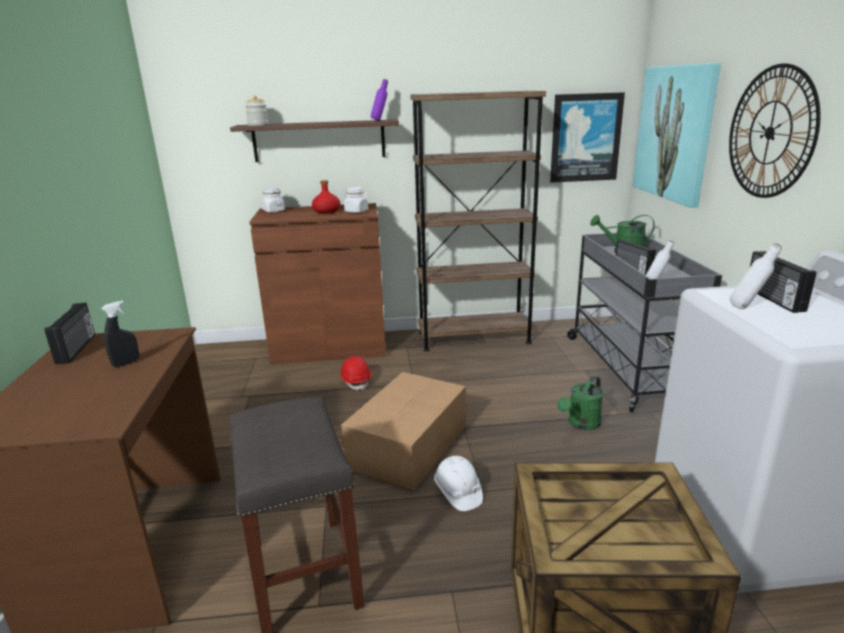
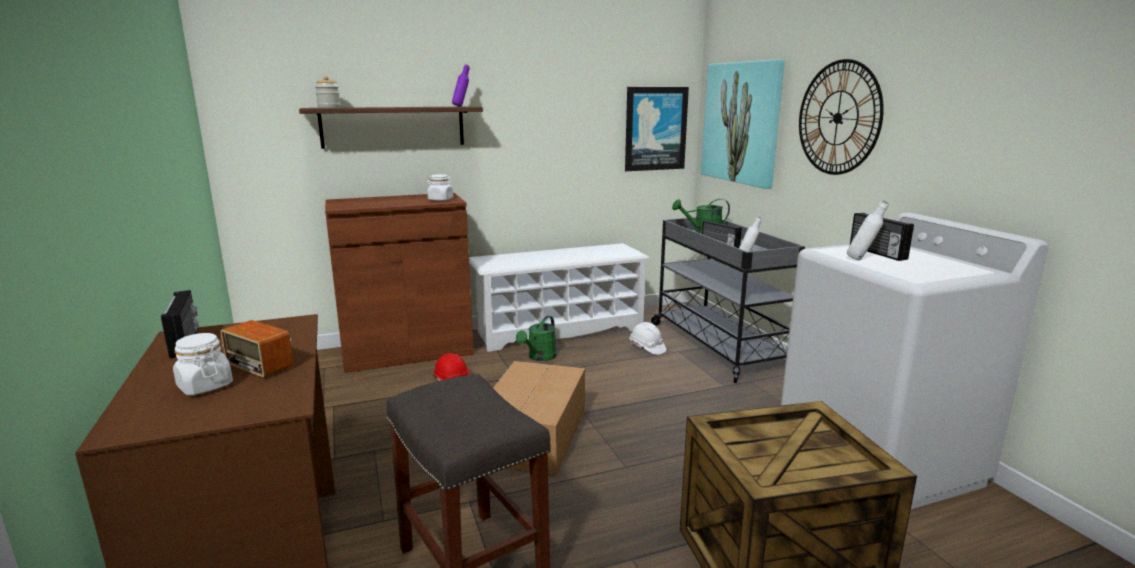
camera: 15 degrees left, 5 degrees down
black spray bottle [101,301,139,367] -> radio [220,320,294,377]
white jar [262,187,285,212] -> white jar moved to [173,333,233,395]
red bottle [312,180,341,214] -> none
brown bookcase [410,91,546,352] -> white shoe rack [469,243,649,352]
white hard hat [434,456,483,511] -> white hard hat moved to [630,322,666,355]
green watering can [557,376,603,430] -> green watering can moved to [516,316,557,361]

